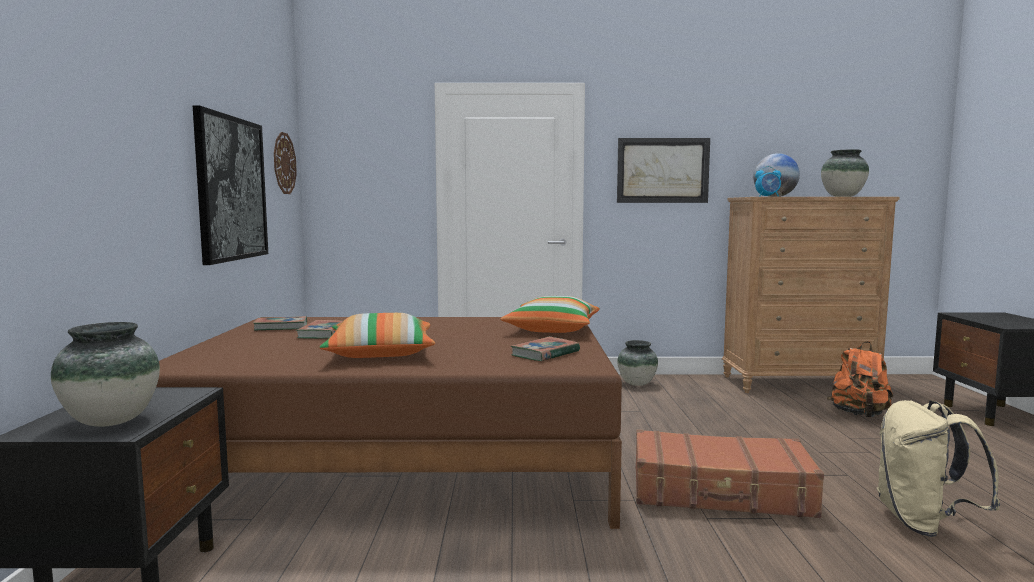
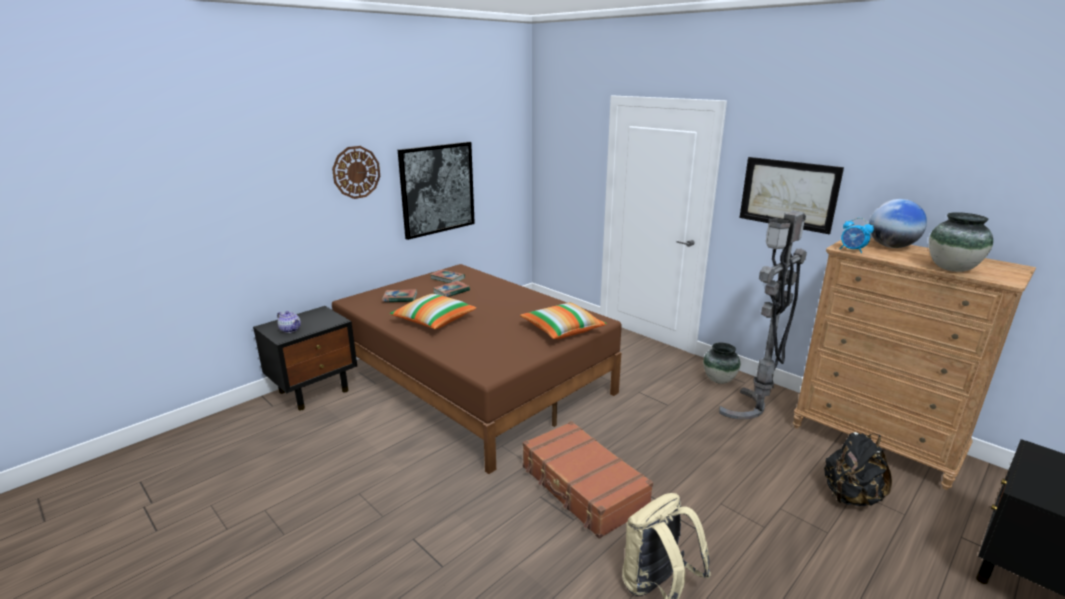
camera: 45 degrees right, 15 degrees up
vase [51,322,160,427] -> teapot [277,311,301,333]
wall clock [274,132,297,194] -> wall clock moved to [332,146,380,199]
book [511,337,580,361] -> book moved to [382,289,417,302]
orange backpack [827,341,893,417] -> black backpack [824,432,892,506]
none -> grey floor lamp [719,211,807,419]

